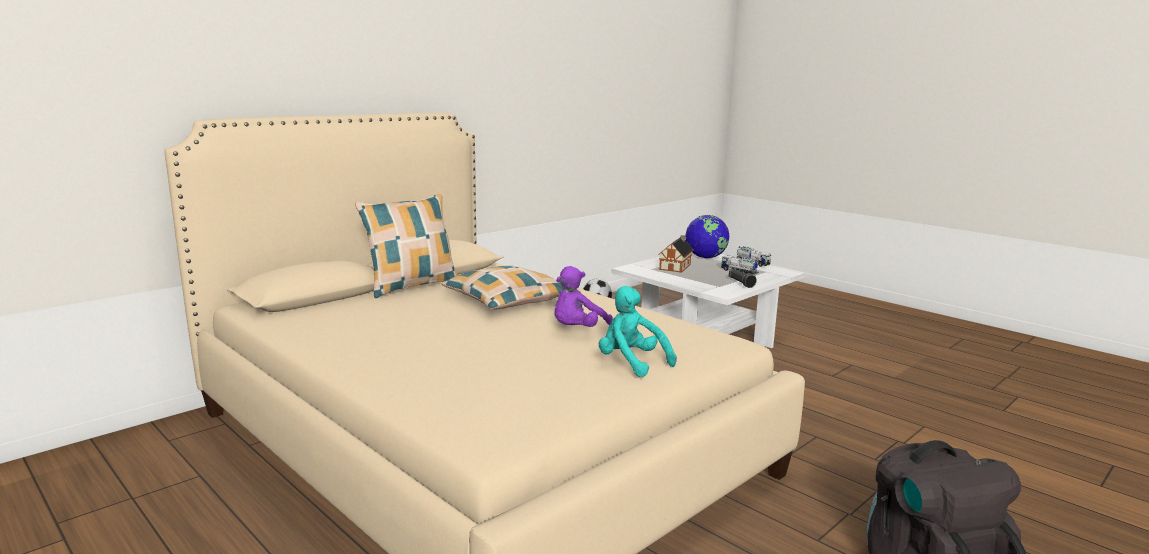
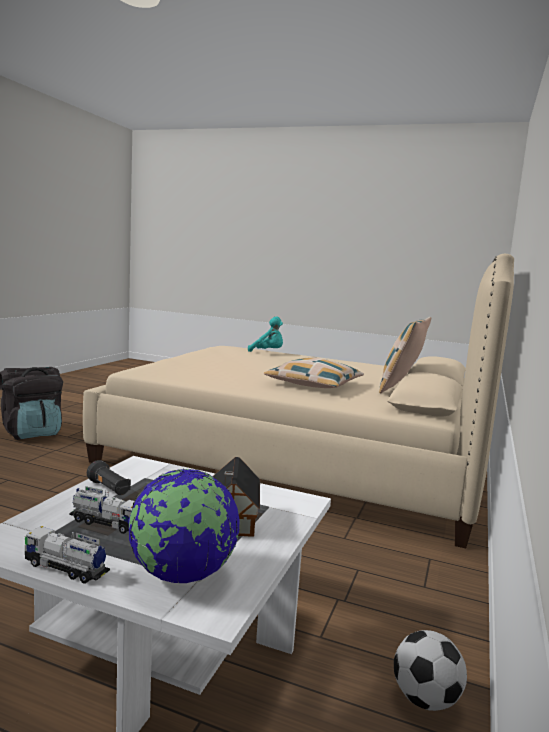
camera: 155 degrees right, 5 degrees down
purple plush toy [554,266,613,327] -> none
turquoise plush toy [599,286,677,377] -> turquoise plush toy moved to [248,316,283,352]

